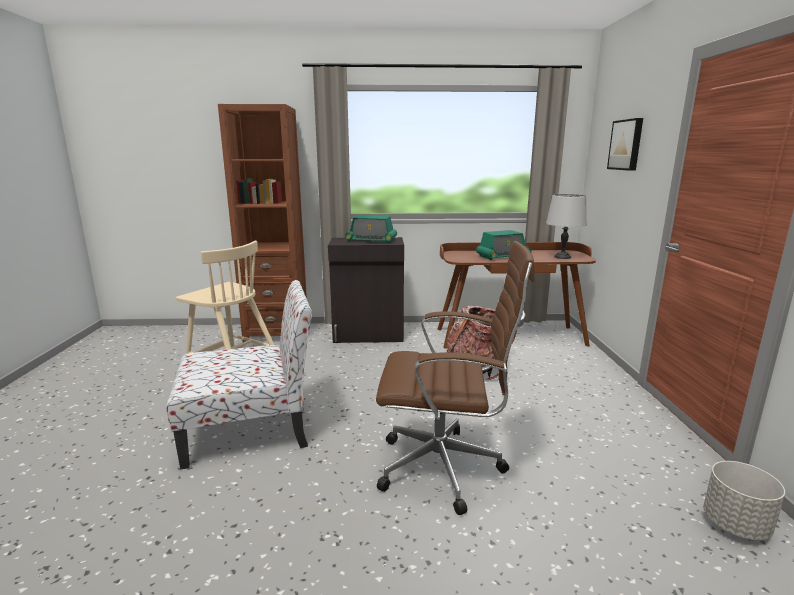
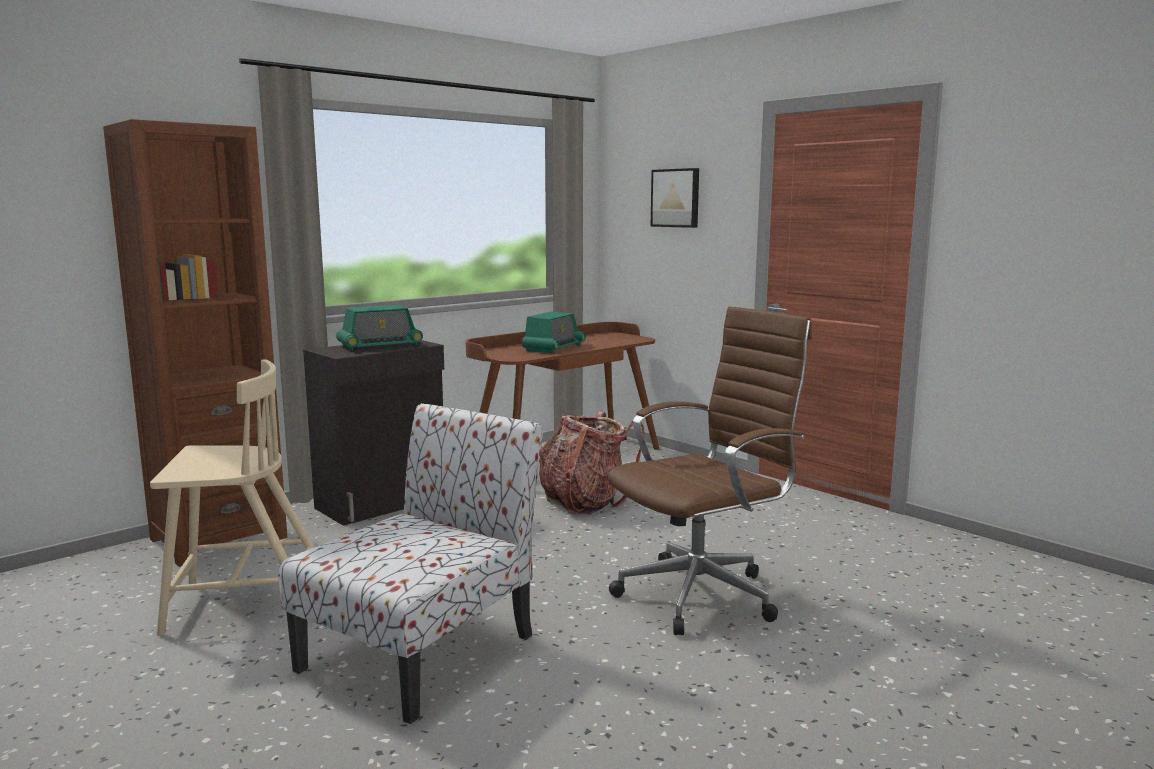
camera: 40 degrees left, 5 degrees down
grey table lamp [546,194,587,259] -> none
grey planter [703,461,785,541] -> none

